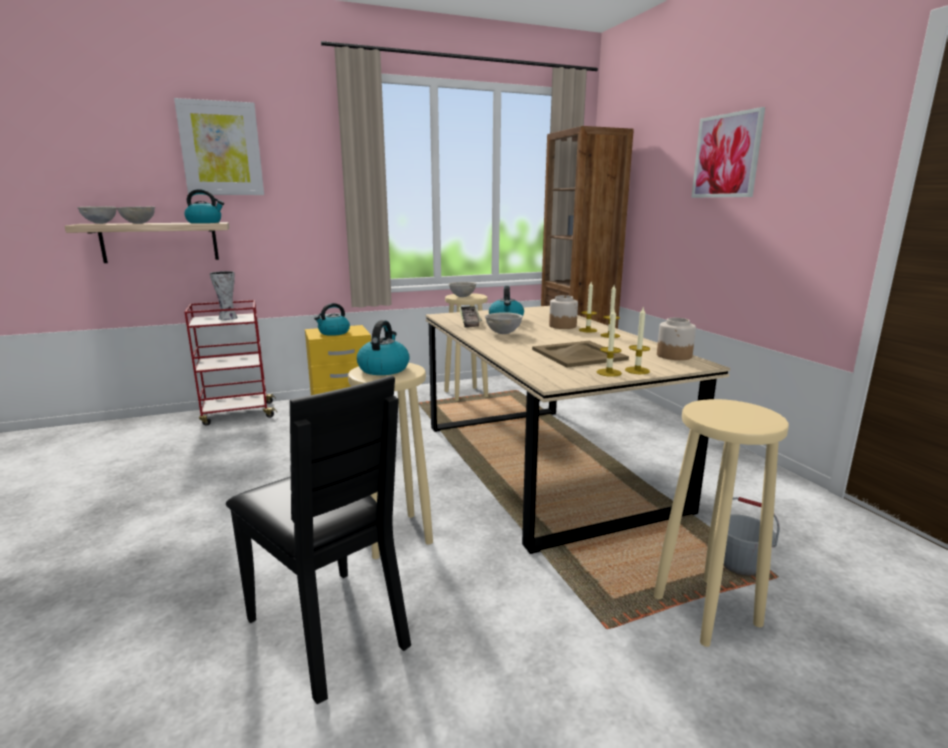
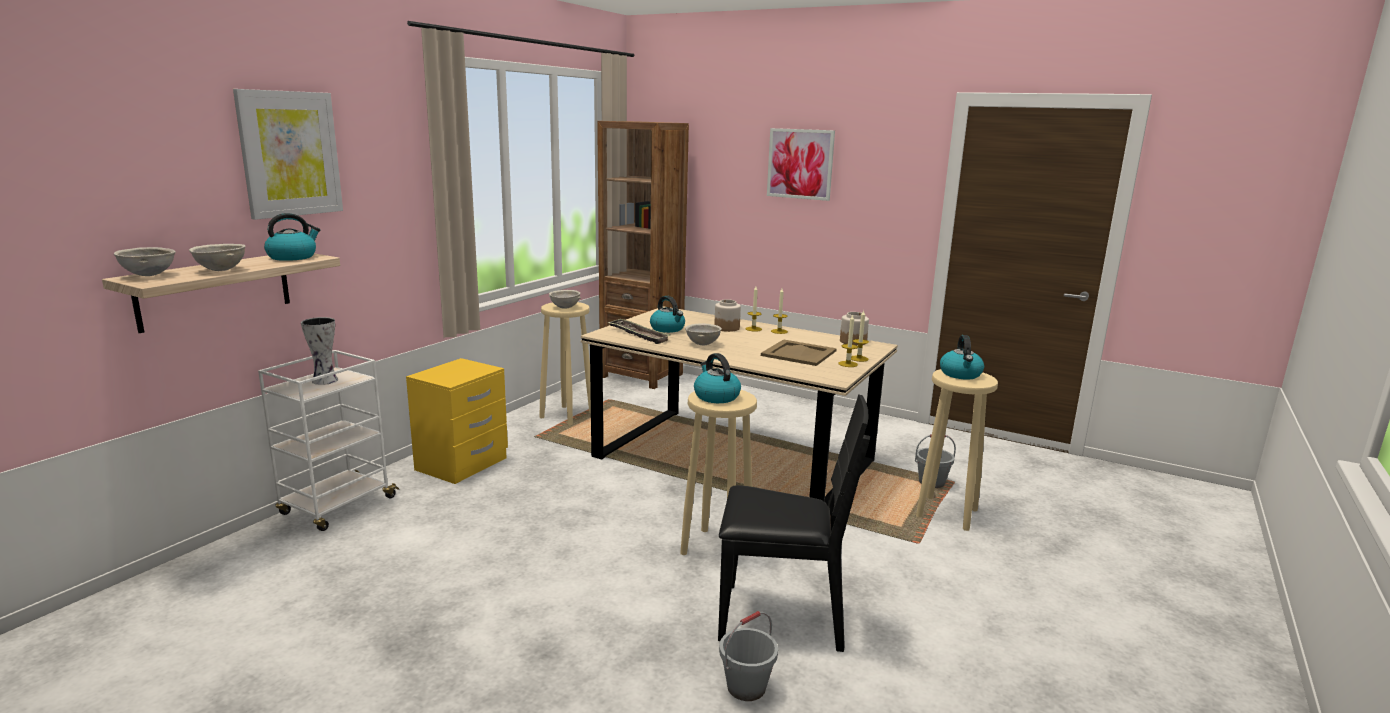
camera: 40 degrees left, 0 degrees up
red cart [185,300,277,426] -> white cart [258,350,399,531]
kettle [314,303,350,336] -> kettle moved to [940,335,984,379]
none -> grey bucket [719,611,778,701]

